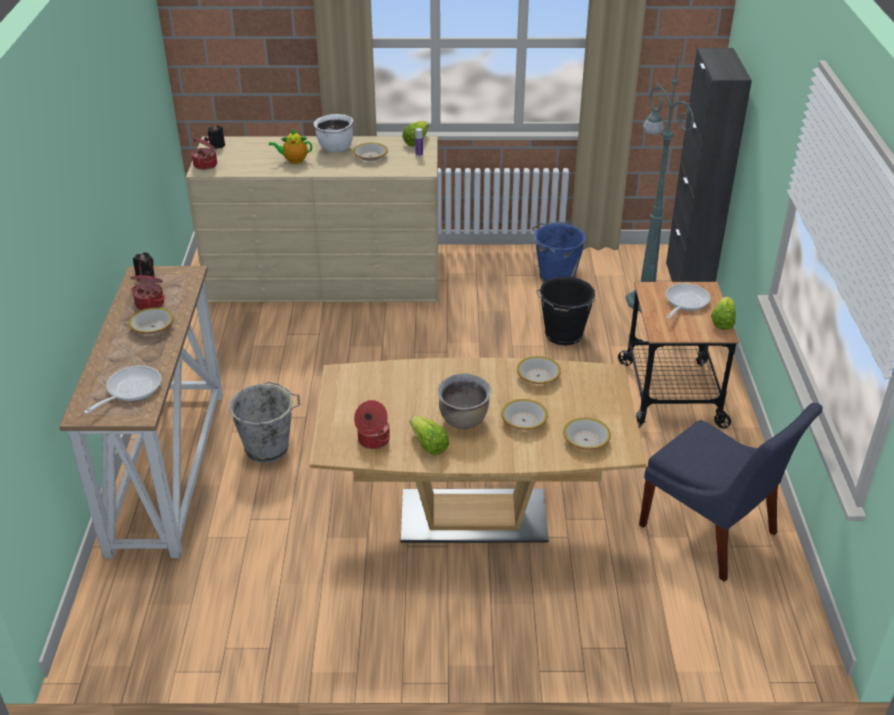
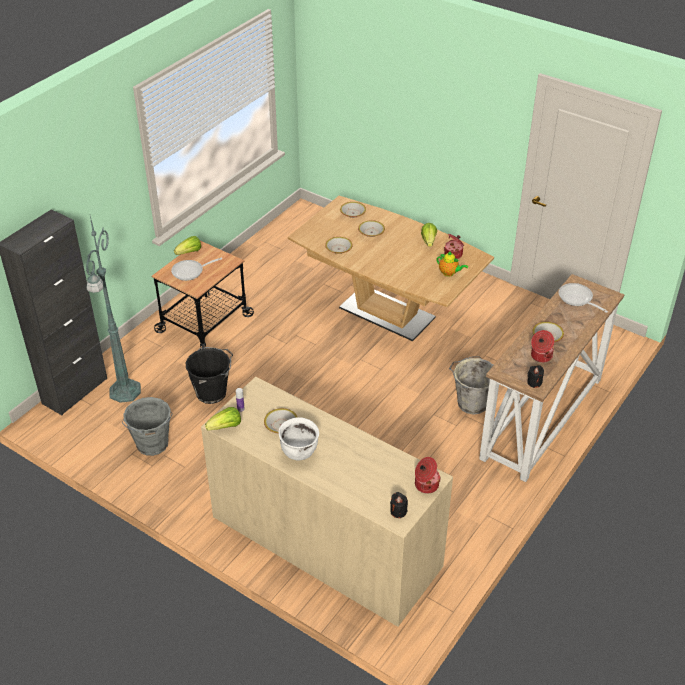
camera: 145 degrees left, 5 degrees up
frying pan [83,365,162,414] -> frying pan turned 75 degrees clockwise [559,283,608,313]
teapot [269,129,312,164] -> teapot moved to [437,251,468,277]
brown cooking pot [438,373,492,429] -> none
blue bucket [532,222,586,283] -> grey bucket [122,397,173,456]
blue chair [639,403,822,582] -> none

